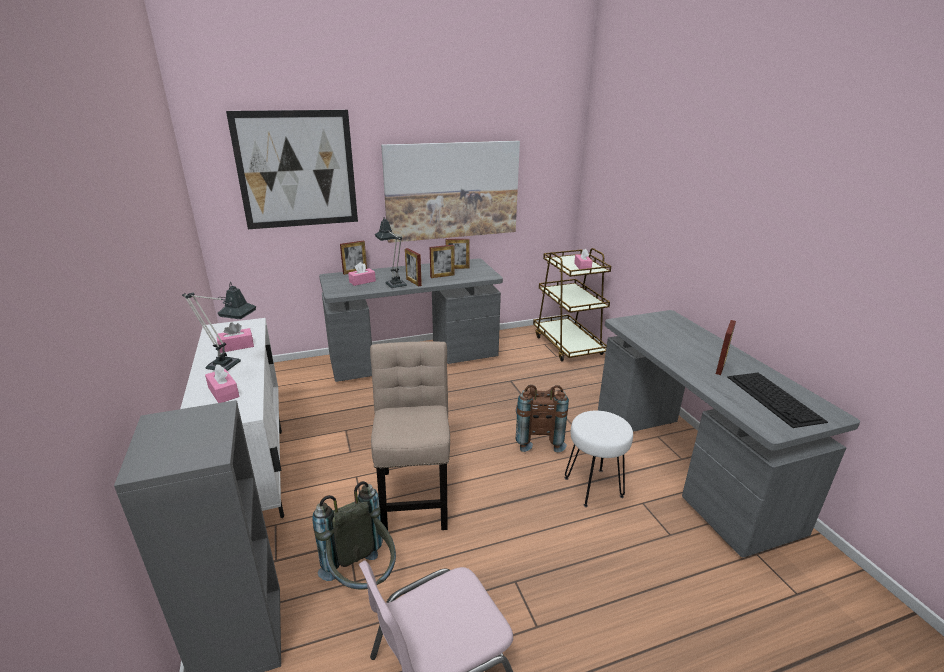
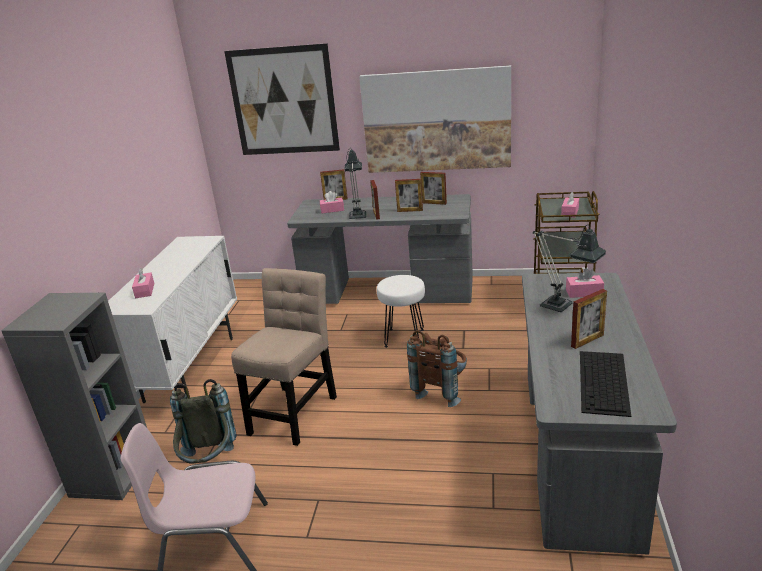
camera: 30 degrees right, 0 degrees up
table lamp [182,282,256,371] -> table lamp moved to [533,224,606,312]
pink tissue box [217,322,254,353] -> pink tissue box moved to [566,268,604,298]
white stool [565,411,633,507] -> white stool moved to [377,275,425,348]

